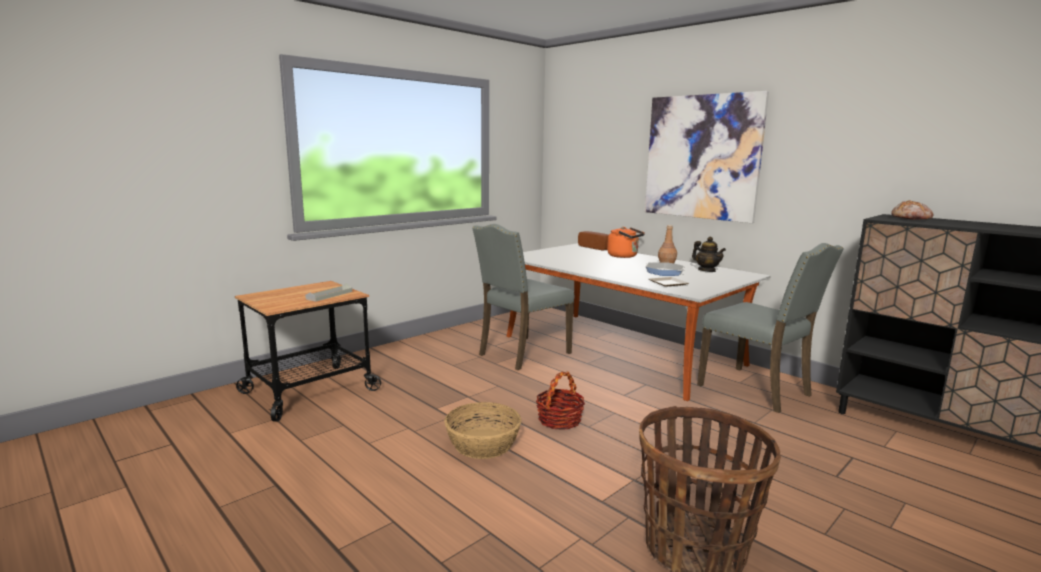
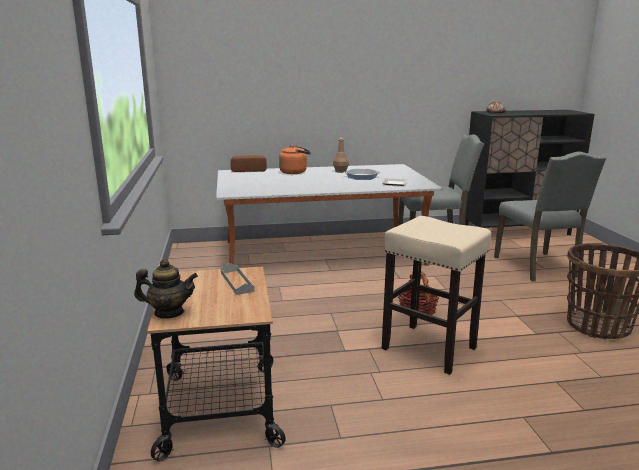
camera: 55 degrees left, 5 degrees up
basket [444,402,522,459] -> beige stool [381,216,491,375]
grey chair [472,224,575,370] -> grey chair moved to [494,152,606,282]
picture [645,91,769,223] -> none
teapot [692,237,726,272] -> teapot moved to [134,259,198,319]

